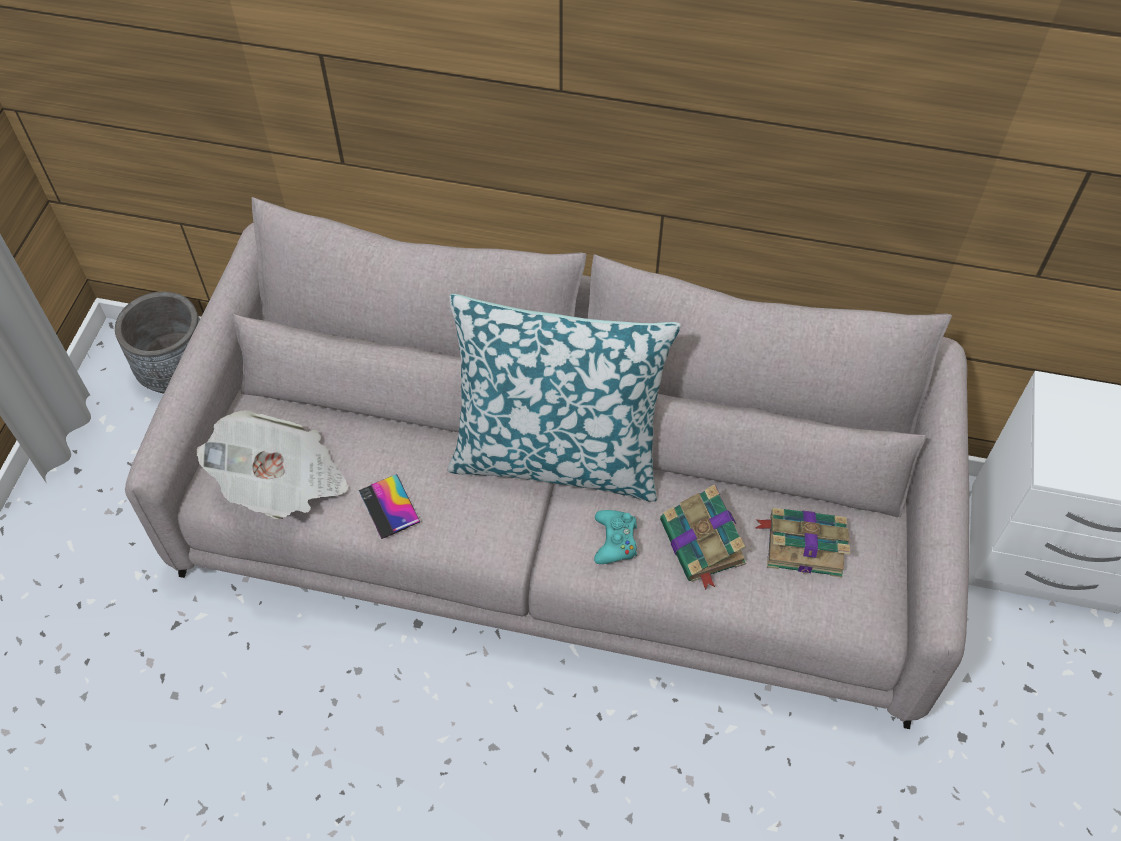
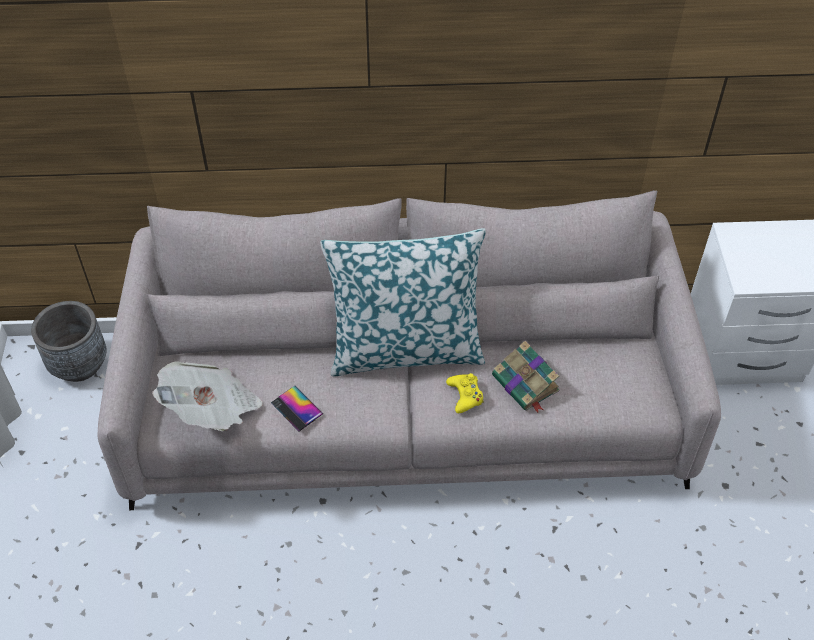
camera: 15 degrees left, 5 degrees down
turquoise game controller [594,510,637,564] -> yellow game controller [446,373,484,413]
book [755,508,850,577] -> none

